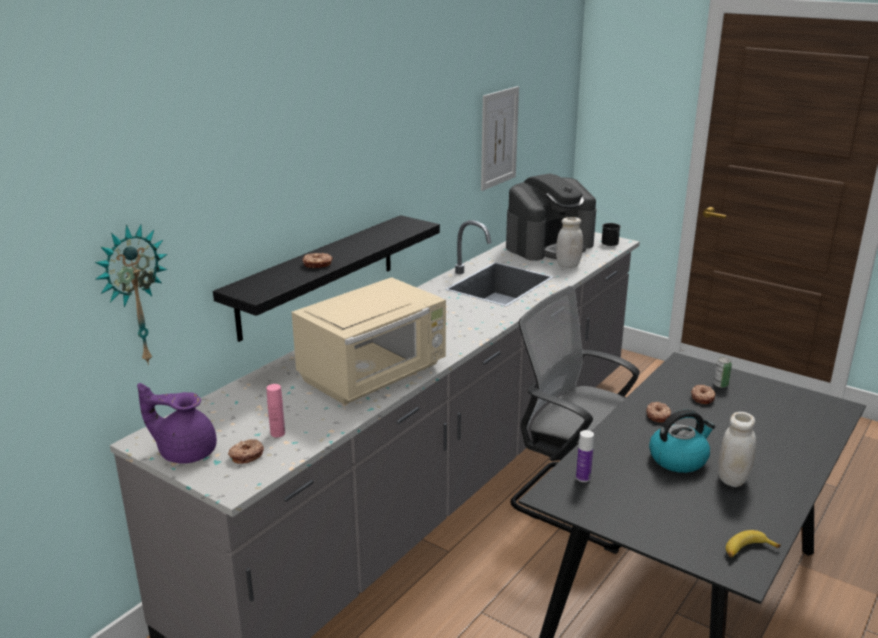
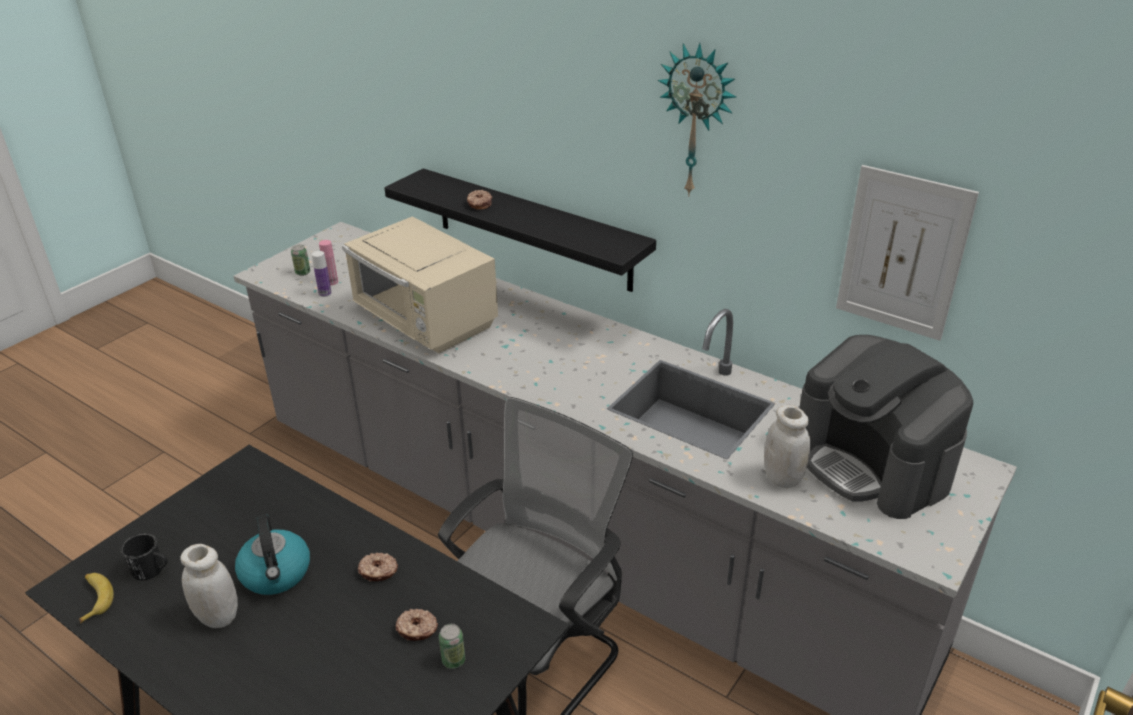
camera: 90 degrees right, 10 degrees up
wall clock [95,224,168,365] -> wall clock moved to [658,43,736,196]
purple teapot [137,383,217,464] -> none
donut [228,439,264,464] -> can [291,245,310,276]
bottle [576,430,594,482] -> bottle moved to [312,251,332,297]
black mug [602,223,621,246] -> black mug moved to [120,533,168,580]

